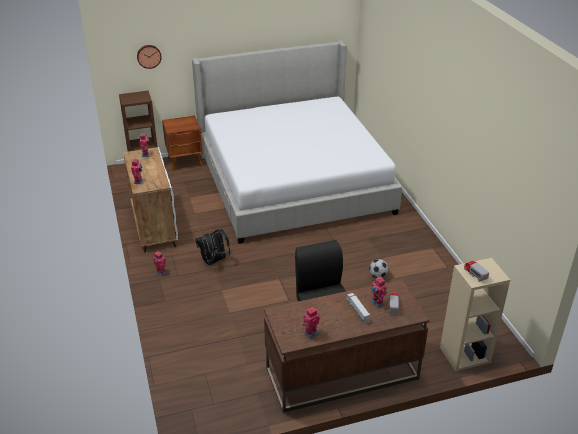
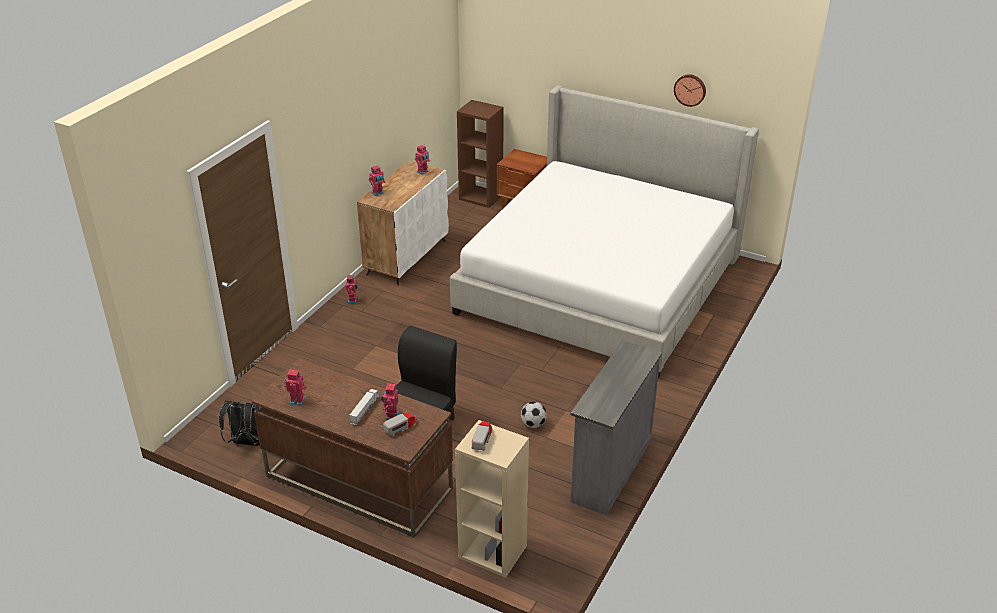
camera: 45 degrees right, 0 degrees up
wall clock [137,45,162,69] -> wall clock moved to [674,74,706,107]
black backpack [195,229,230,265] -> black backpack moved to [219,400,260,446]
none -> grey dresser [571,340,662,515]

